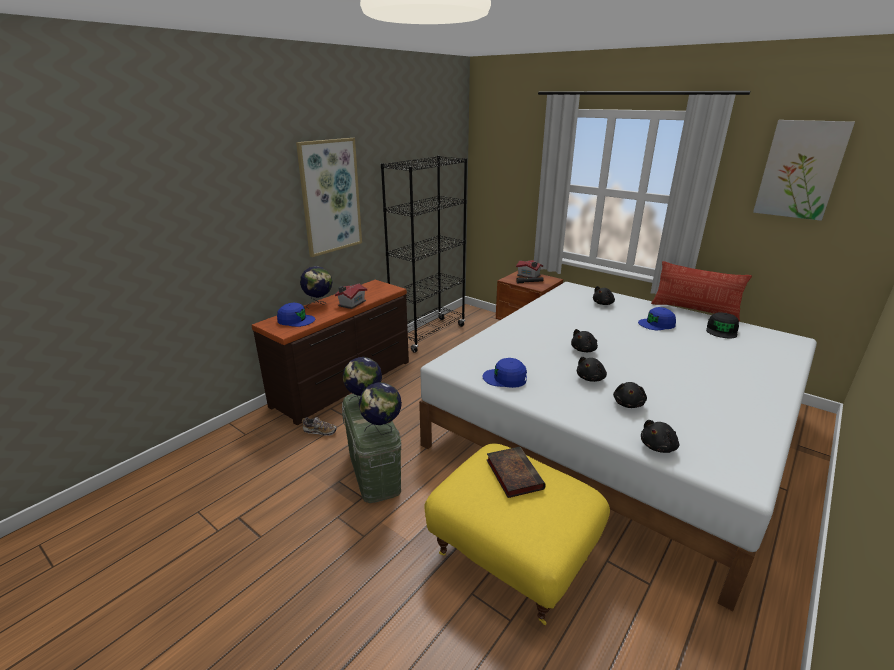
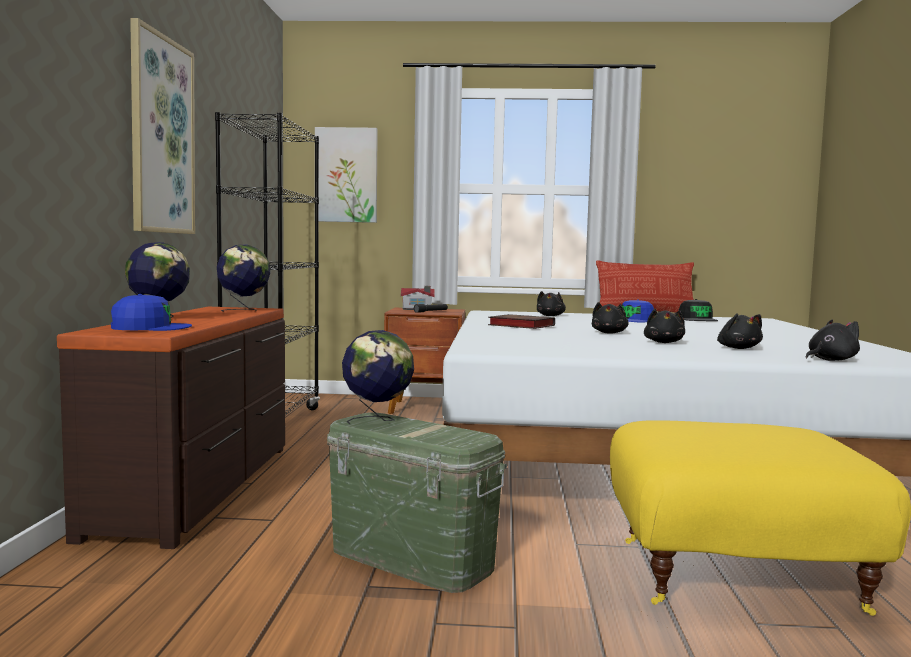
camera: 35 degrees left, 20 degrees down
shoe [302,417,337,436] -> none
toy house [335,284,367,309] -> none
globe [359,382,402,435] -> globe moved to [217,244,270,311]
blue cap [483,358,527,388] -> none
book [486,447,546,498] -> book moved to [488,314,555,329]
black plush toy [641,420,679,453] -> black plush toy turned 135 degrees counterclockwise [806,320,860,361]
picture [753,120,855,221] -> picture moved to [315,127,378,223]

